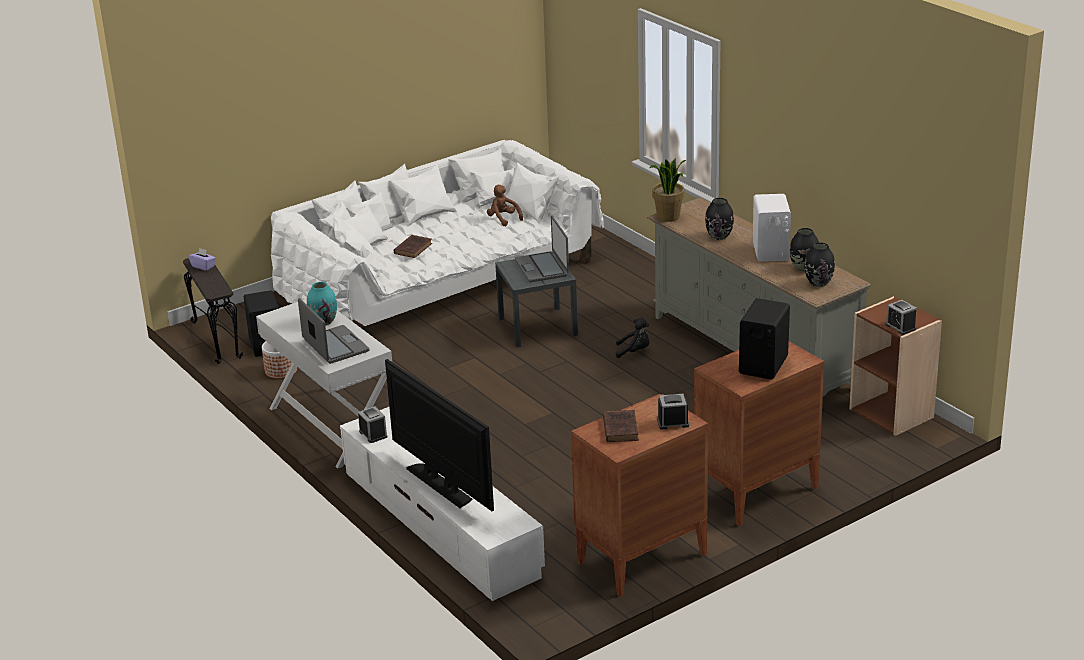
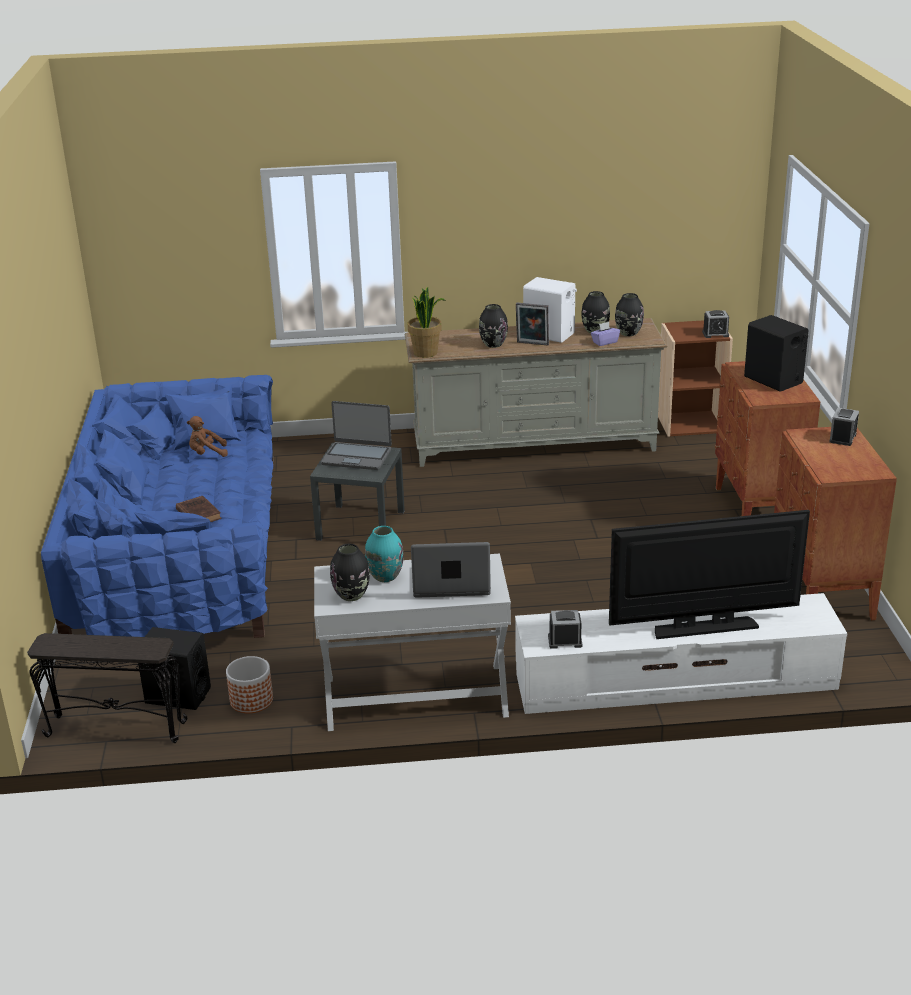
camera: 60 degrees left, 0 degrees up
purple tissue box [188,248,216,271] -> purple tissue box moved to [591,322,620,346]
white sofa [271,140,604,328] -> blue sofa [41,375,274,638]
brown book [603,410,639,442] -> none
black plush toy [616,318,649,358] -> none
none -> black vase [330,544,370,601]
none -> picture frame [516,303,549,346]

